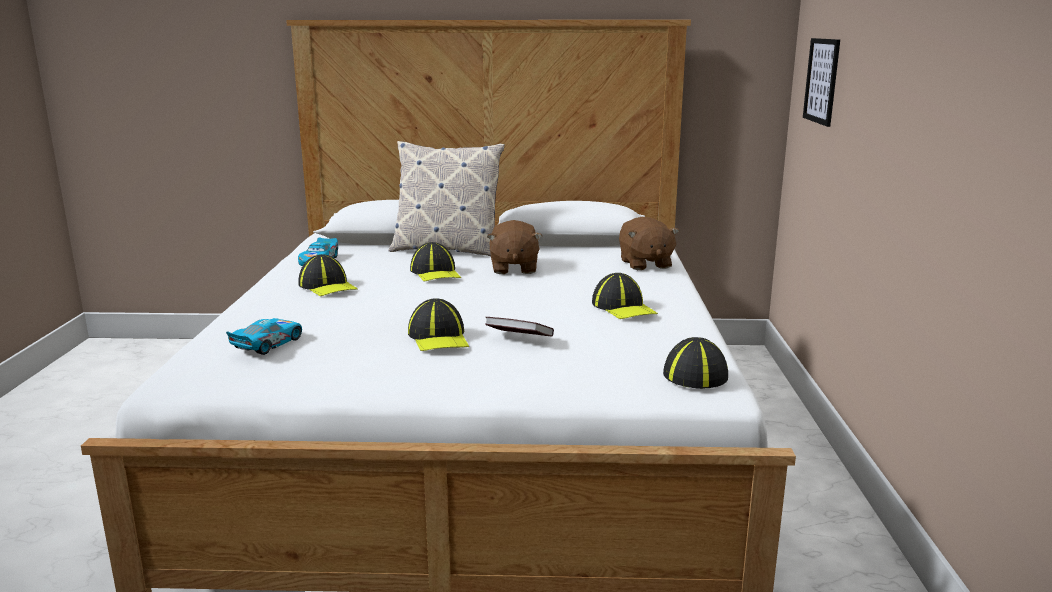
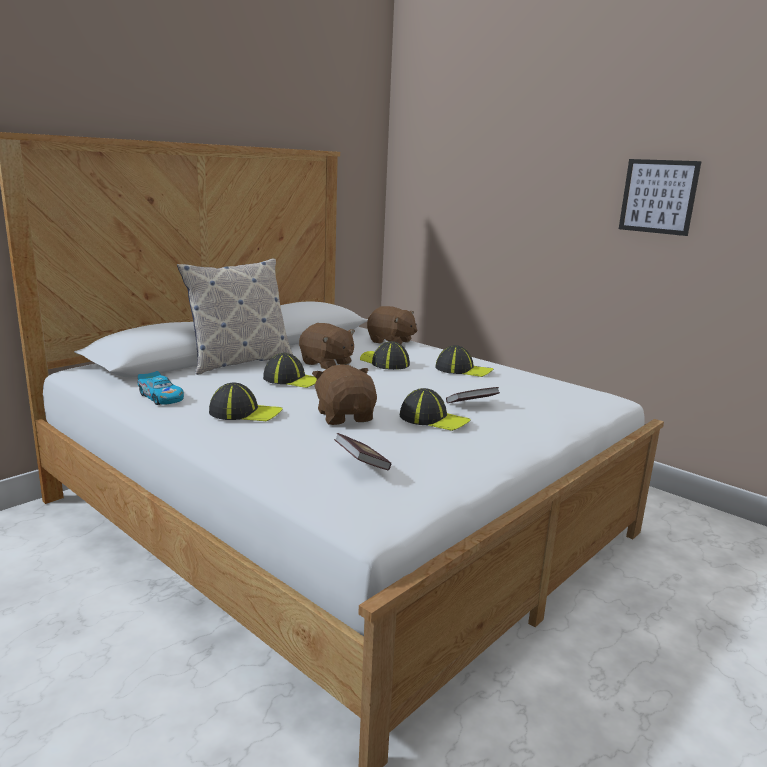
camera: 50 degrees left, 0 degrees up
toy car [226,318,302,355] -> book [334,433,391,470]
cap [663,337,728,389] -> cap moved to [360,341,410,370]
picture [803,38,840,127] -> picture moved to [619,159,702,236]
none -> brown plush toy [312,364,377,425]

